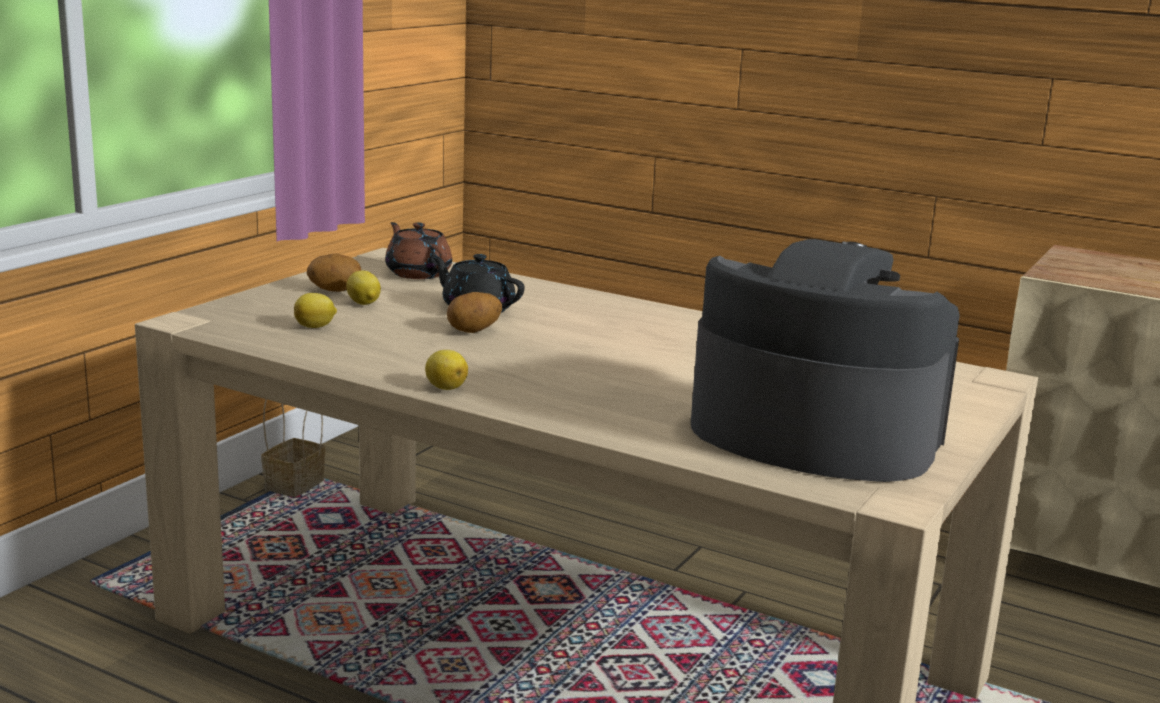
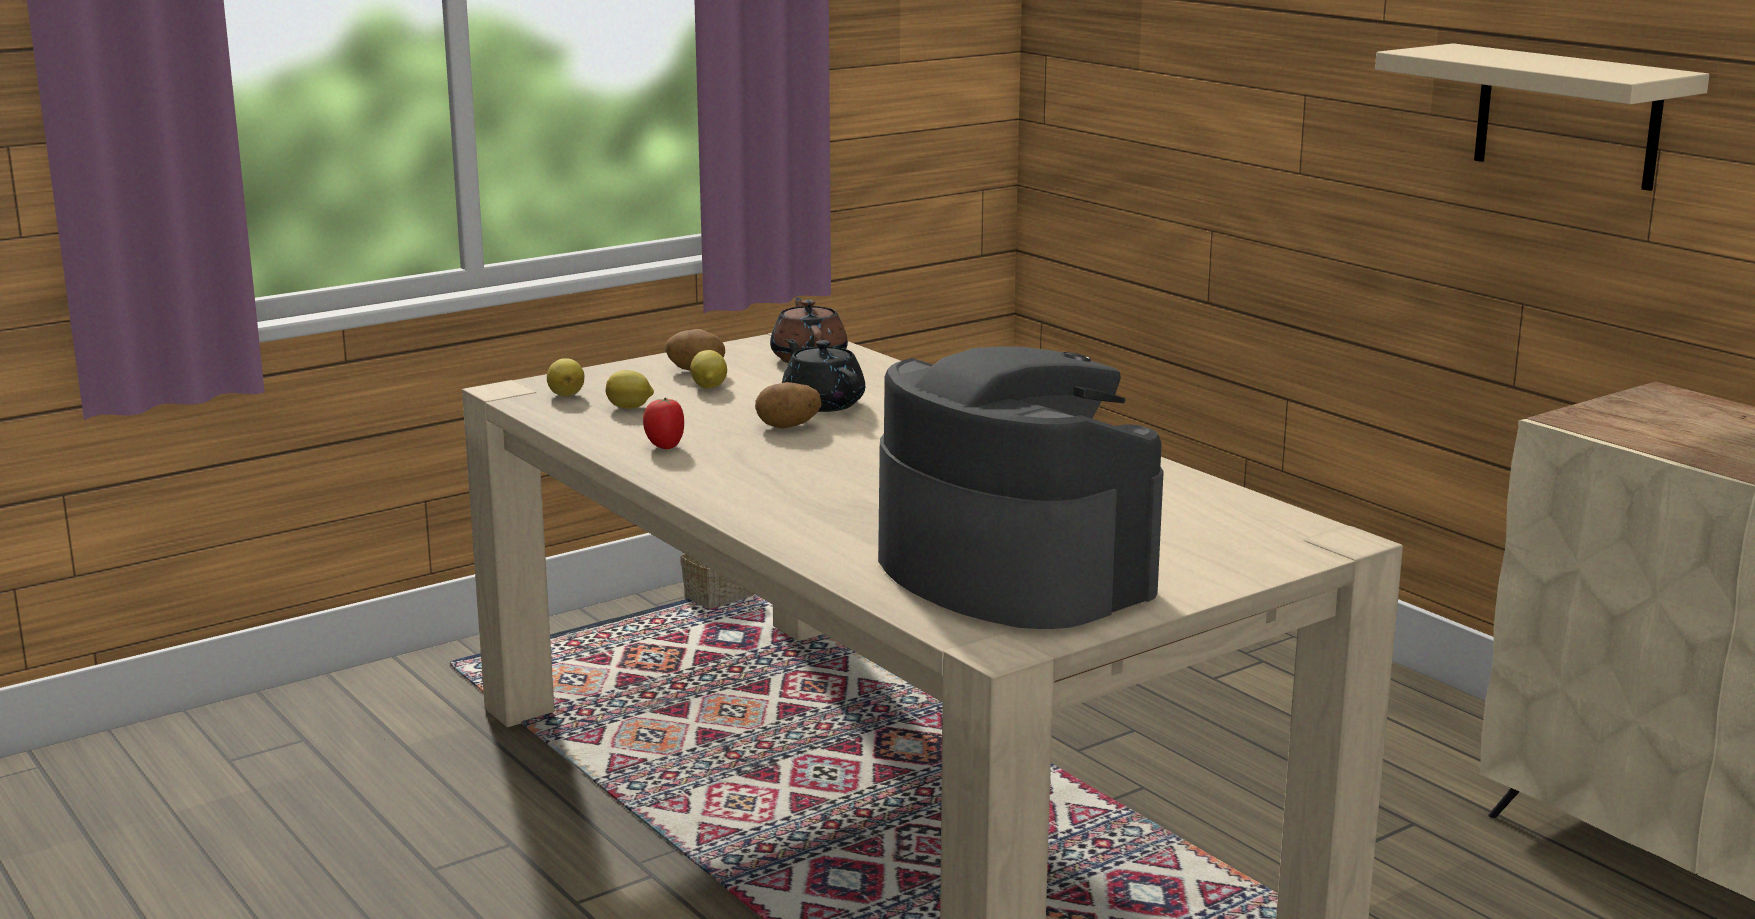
camera: 25 degrees right, 0 degrees up
lemon [425,350,468,390] -> lemon moved to [547,358,584,396]
none -> tomato [643,398,684,449]
none -> beige shelf [1375,43,1709,191]

